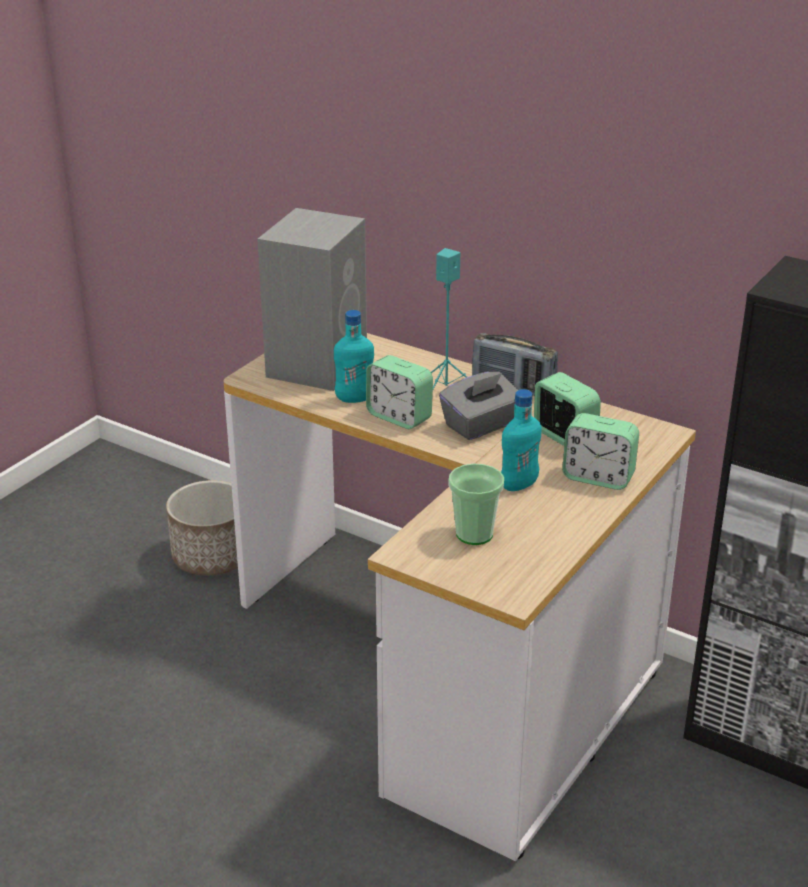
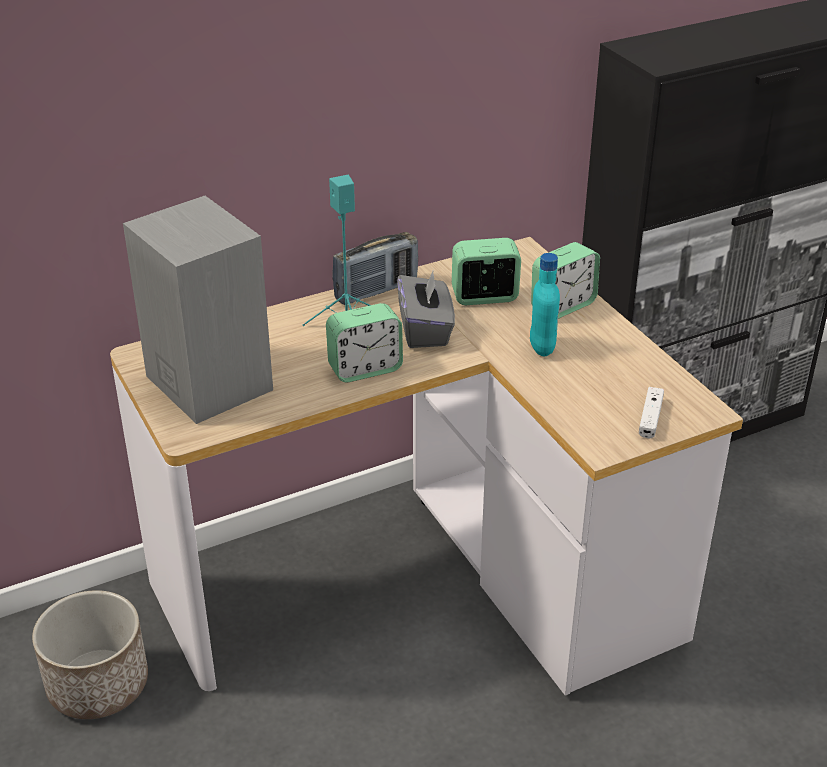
camera: 60 degrees left, 5 degrees up
turquoise bottle [334,310,374,403] -> none
cup [448,463,504,545] -> none
none -> white game controller [639,387,664,439]

